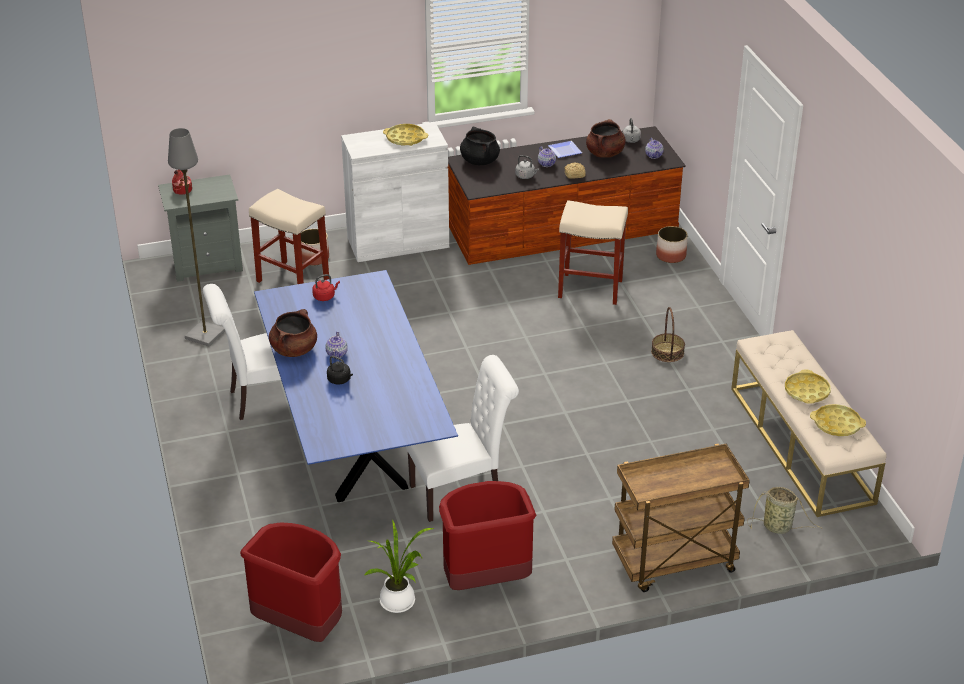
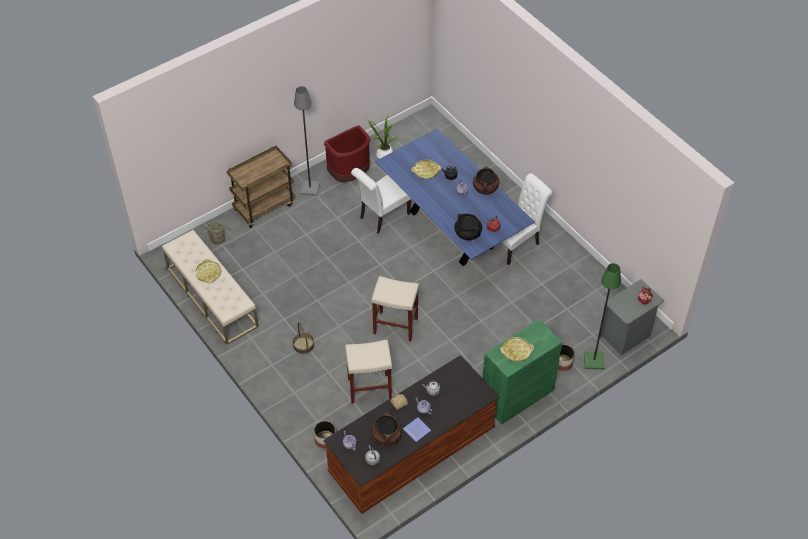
camera: 160 degrees right, 15 degrees up
grey floor lamp [168,128,225,346] -> grey floor lamp moved to [294,86,320,196]
red trash can [240,522,342,642] -> none
beige stool [249,189,329,284] -> beige stool moved to [371,276,419,341]
white cabinet [341,122,449,262] -> green cabinet [482,319,562,425]
black cooking pot [460,127,500,165] -> black cooking pot moved to [454,214,482,240]
yellow tray [810,404,866,436] -> yellow tray moved to [411,160,441,179]
none -> green floor lamp [584,263,621,369]

